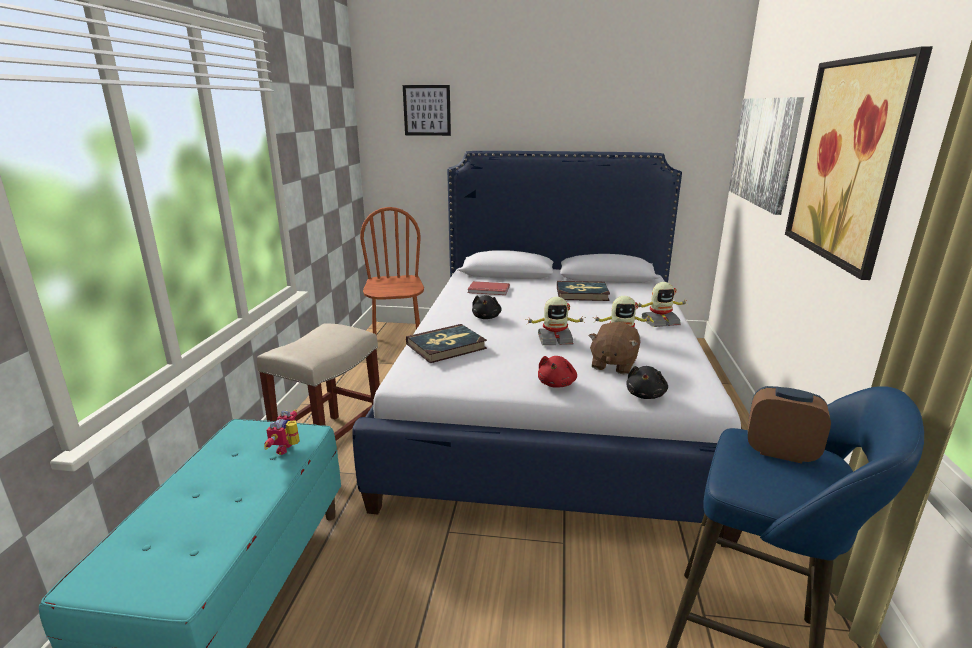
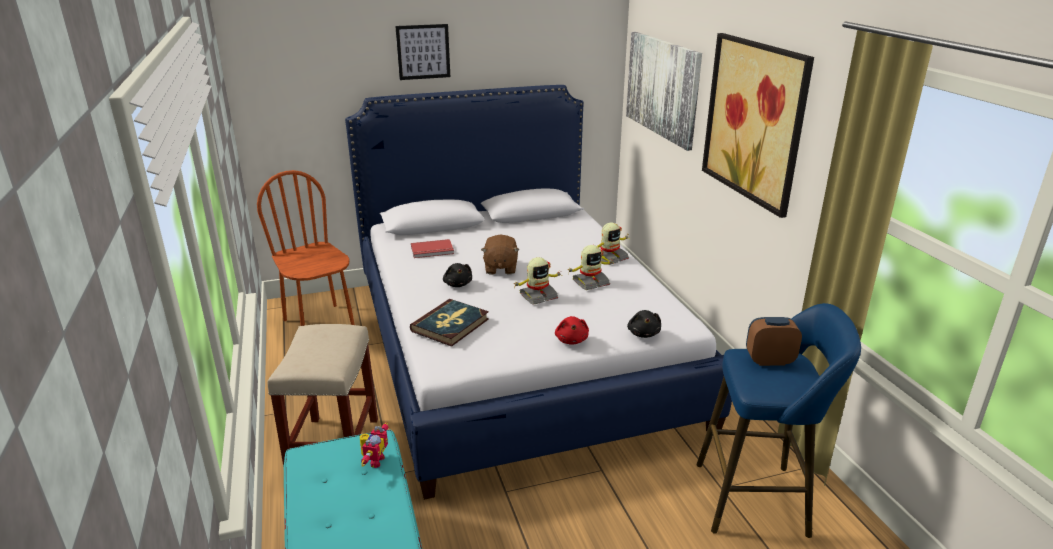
camera: 25 degrees left, 5 degrees up
toy robot [264,409,300,455] -> toy robot turned 150 degrees counterclockwise [360,422,388,468]
picture [403,85,451,136] -> picture moved to [395,24,450,80]
book [557,281,610,301] -> none
brown plush toy [589,322,640,374] -> brown plush toy moved to [481,234,519,274]

